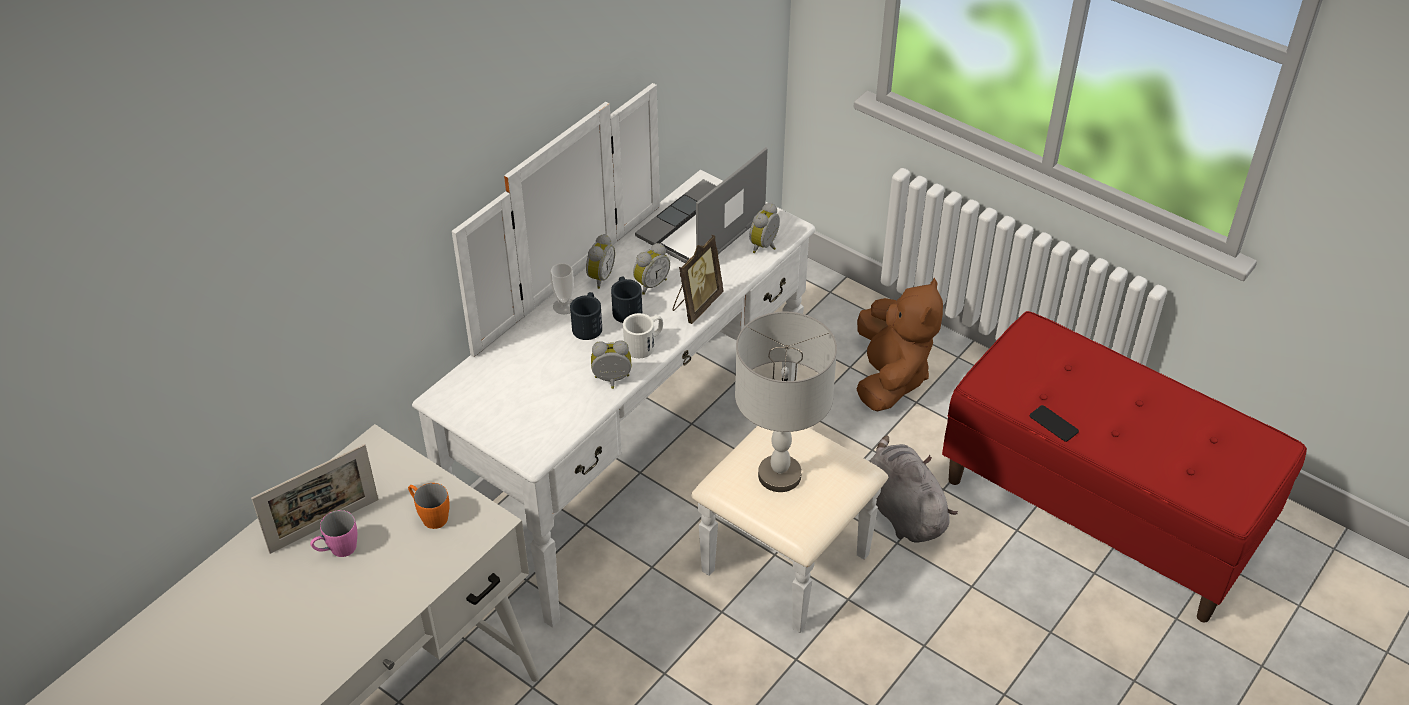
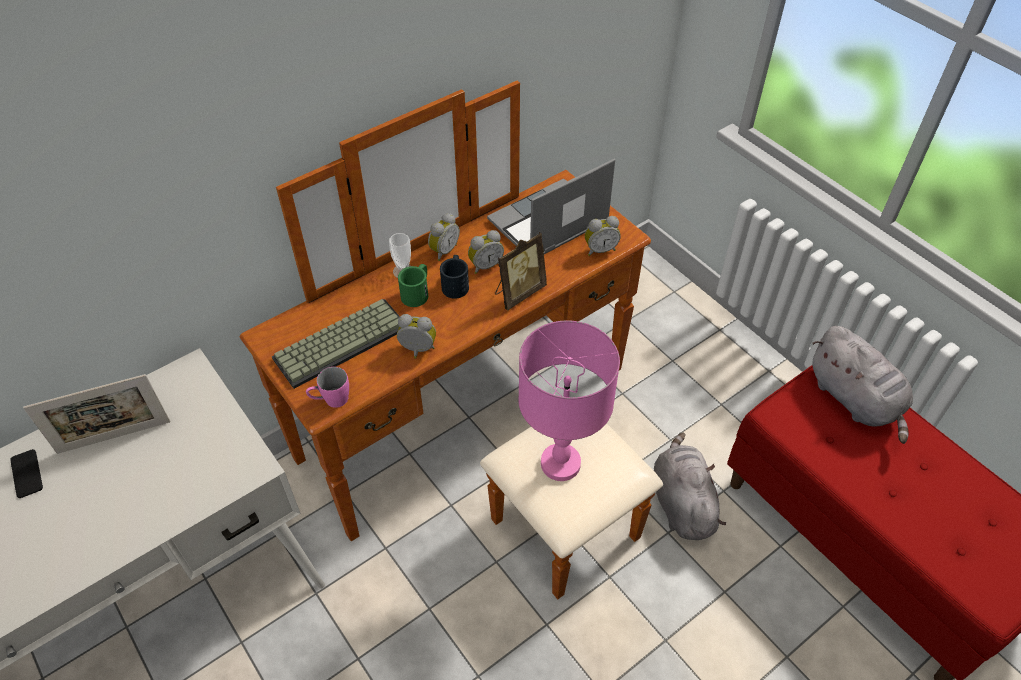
camera: 15 degrees right, 5 degrees up
pink mug [310,510,357,557] -> pink mug moved to [306,367,349,408]
orange mug [408,483,450,529] -> none
white dresser [412,83,888,633] -> brown dresser [239,81,663,599]
black mug [570,292,602,340] -> green mug [398,264,428,307]
white mug [623,313,663,358] -> none
grey table lamp [735,312,837,492] -> pink table lamp [518,320,620,481]
alarm clock [749,202,780,253] -> alarm clock turned 150 degrees counterclockwise [585,216,621,256]
brown plush toy [857,277,943,412] -> none
phone [1030,405,1079,442] -> phone moved to [10,449,43,498]
none -> keyboard [272,299,400,389]
none -> grey plush toy [812,326,913,444]

